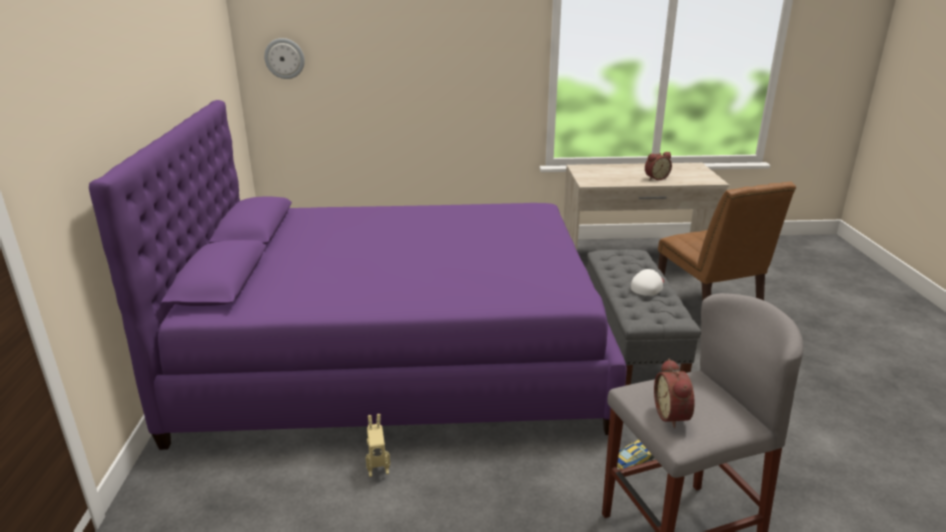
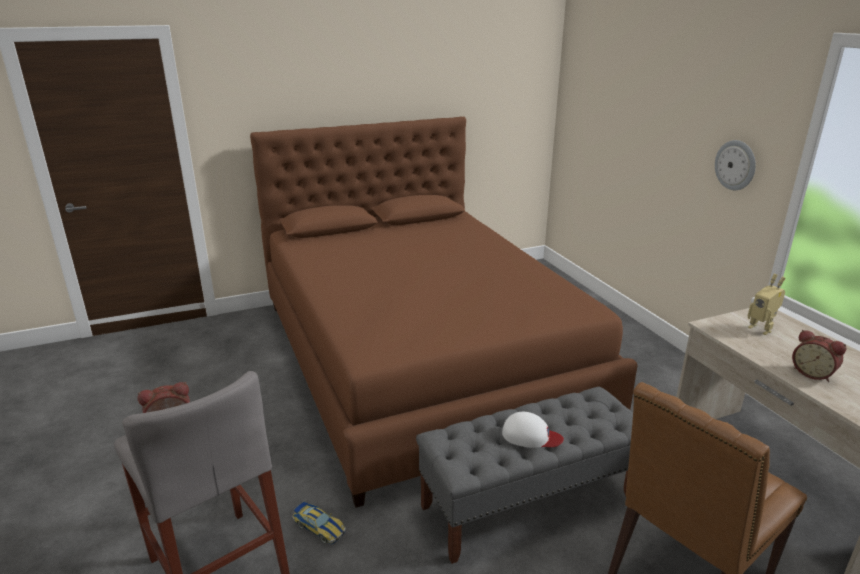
camera: 70 degrees right, 0 degrees up
purple bed [89,100,627,450] -> brown bed [250,117,638,508]
wall clock [264,38,305,79] -> wall clock moved to [715,140,756,190]
toy robot [366,414,390,477] -> toy robot moved to [748,274,785,335]

